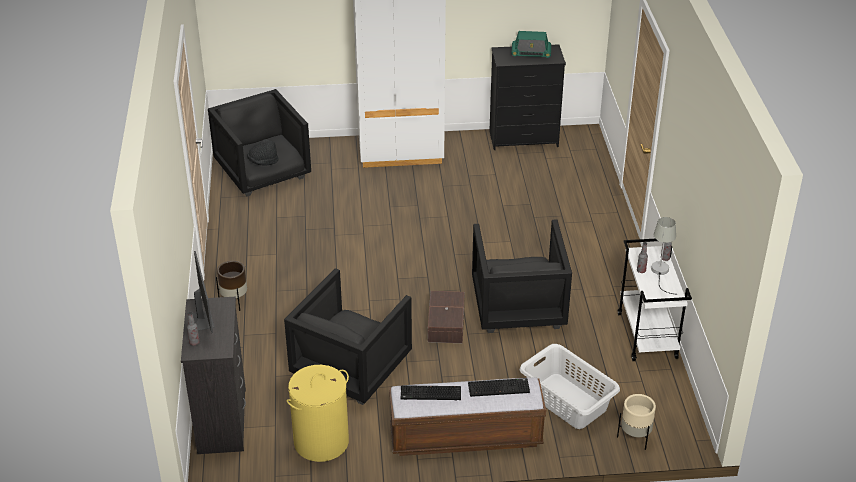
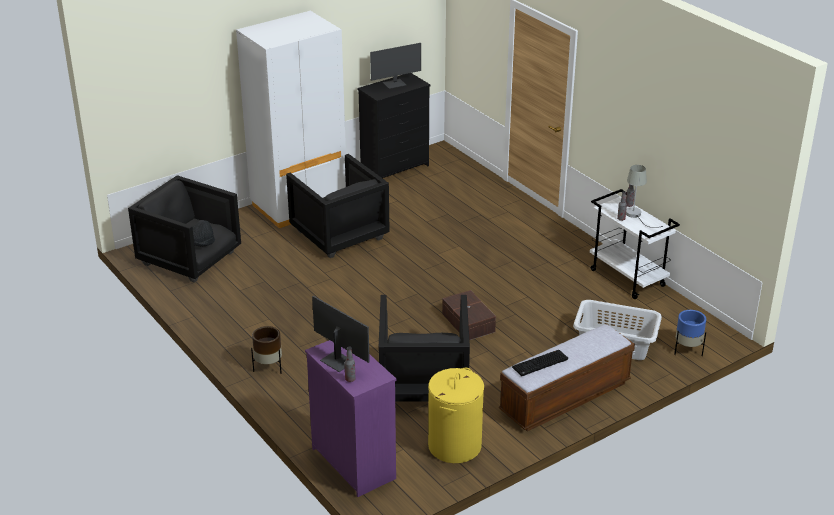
camera: 30 degrees left, 5 degrees down
black dresser [181,297,246,454] -> purple dresser [305,340,397,497]
keyboard [468,378,530,397] -> none
black armchair [472,219,572,333] -> black armchair moved to [286,154,390,258]
radio [511,31,551,58] -> monitor [370,43,421,89]
beige planter [617,394,656,450] -> blue planter [674,310,706,356]

